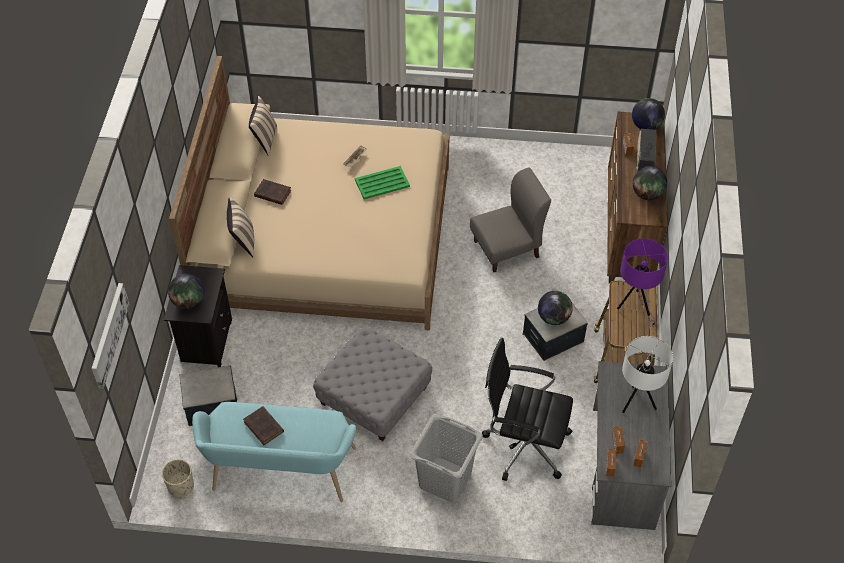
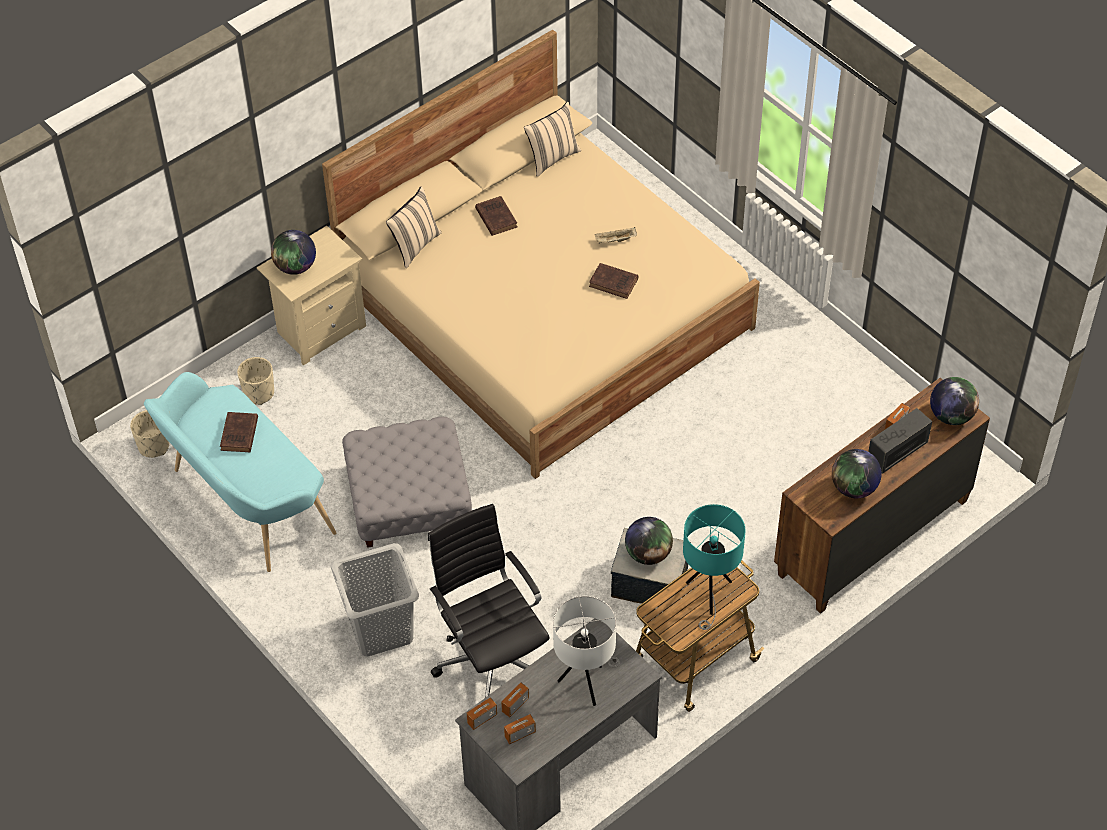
camera: 45 degrees right, 0 degrees up
picture [92,283,130,389] -> none
black nightstand [164,265,232,367] -> beige nightstand [257,226,366,366]
storage box [179,366,237,426] -> beige planter [237,357,274,405]
green tray [355,166,410,199] -> brown book [589,263,638,299]
grey chair [470,168,551,272] -> none
purple table lamp [617,238,668,327] -> turquoise table lamp [683,504,745,630]

